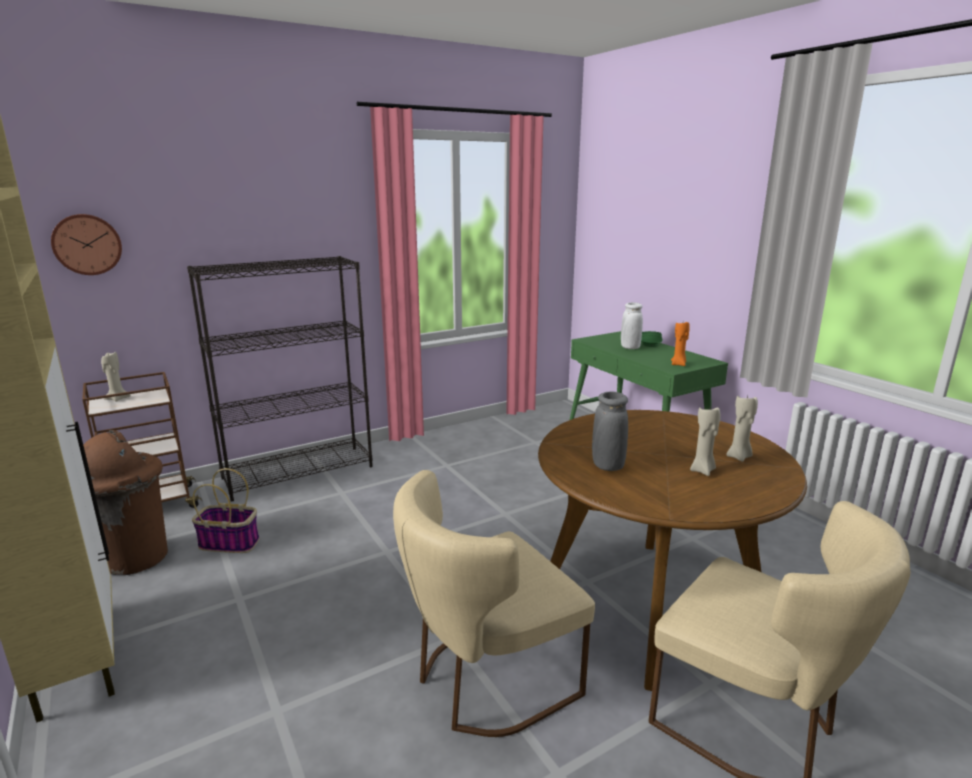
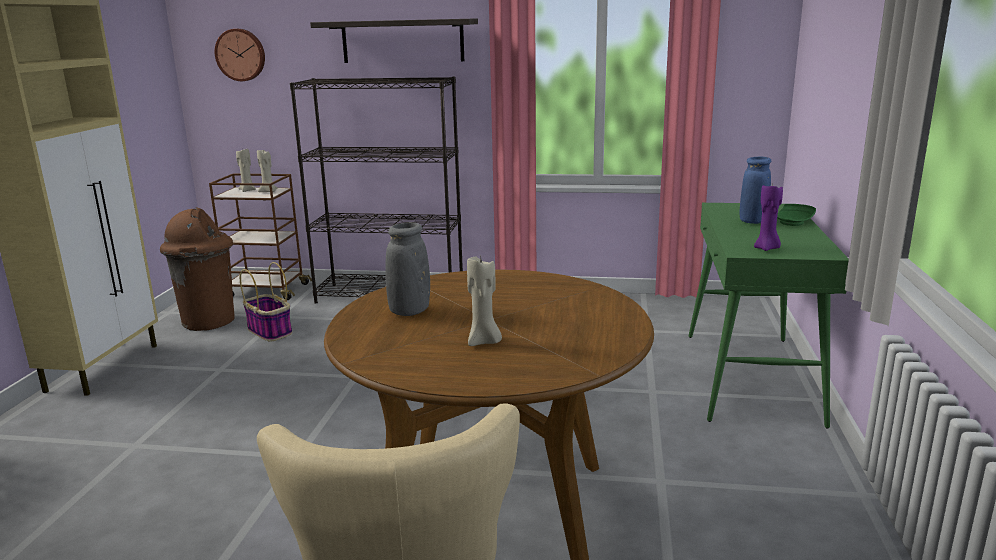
camera: 40 degrees right, 0 degrees up
beige chair [393,470,595,737] -> none
white vase [621,302,643,349] -> blue vase [740,157,771,224]
orange candle [671,322,690,366] -> purple candle [754,184,783,251]
beige candle [726,396,758,462] -> beige candle moved to [257,150,277,192]
none -> shelf [310,19,478,63]

